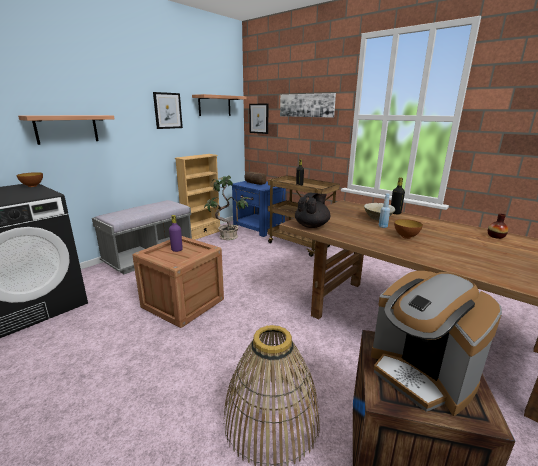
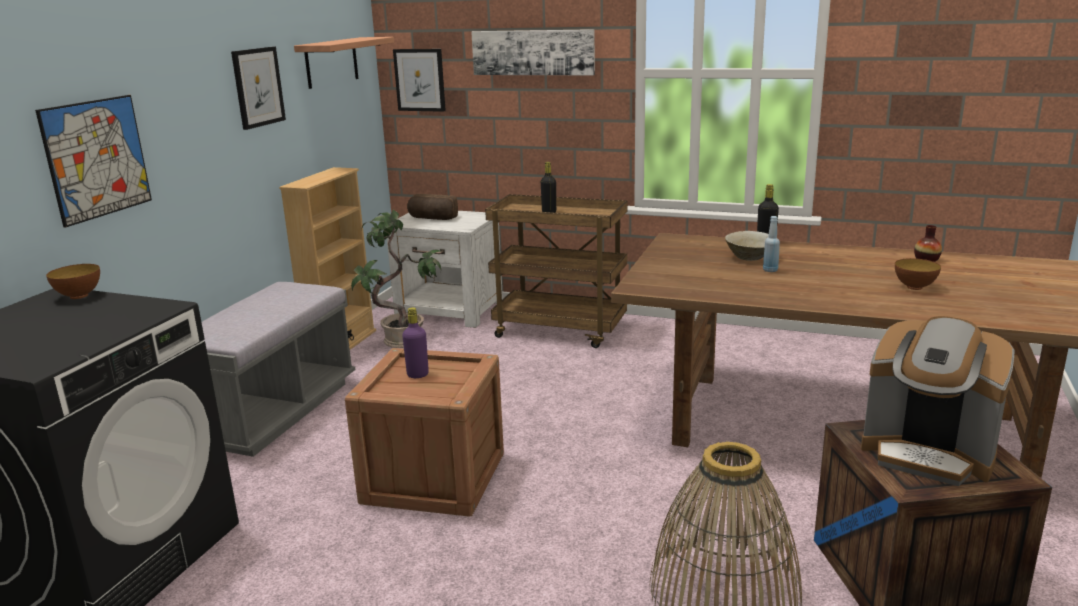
camera: 20 degrees left, 0 degrees up
shelf [18,115,115,145] -> picture [35,95,152,228]
blue nightstand [230,181,286,237] -> white nightstand [387,211,503,328]
black teapot [295,193,330,228] -> none
bowl [394,219,423,239] -> bowl moved to [895,258,941,290]

